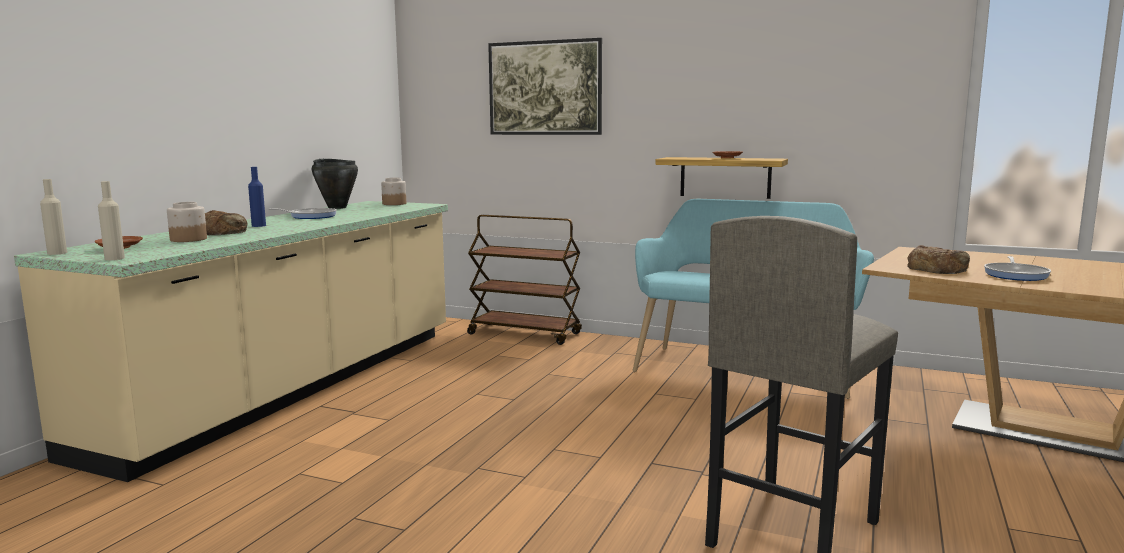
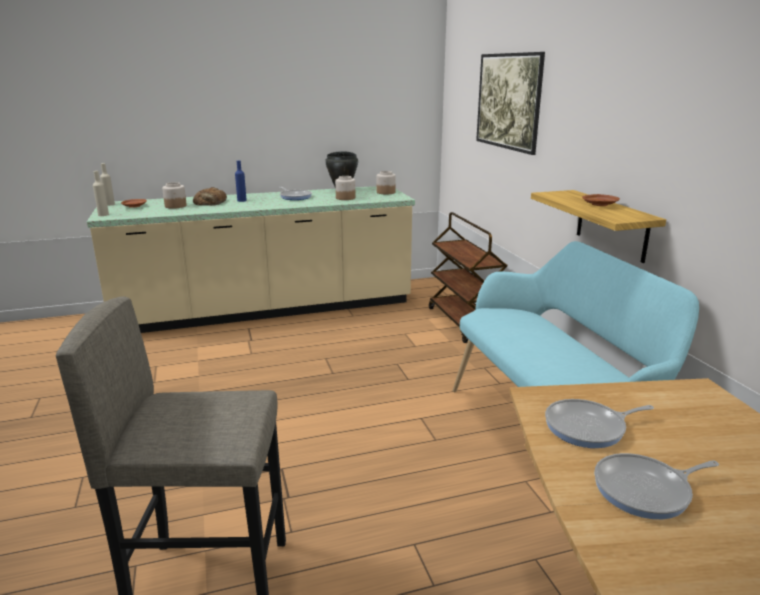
camera: 50 degrees right, 10 degrees up
bread [907,245,970,274] -> frying pan [545,399,654,448]
none -> jar [335,176,355,200]

